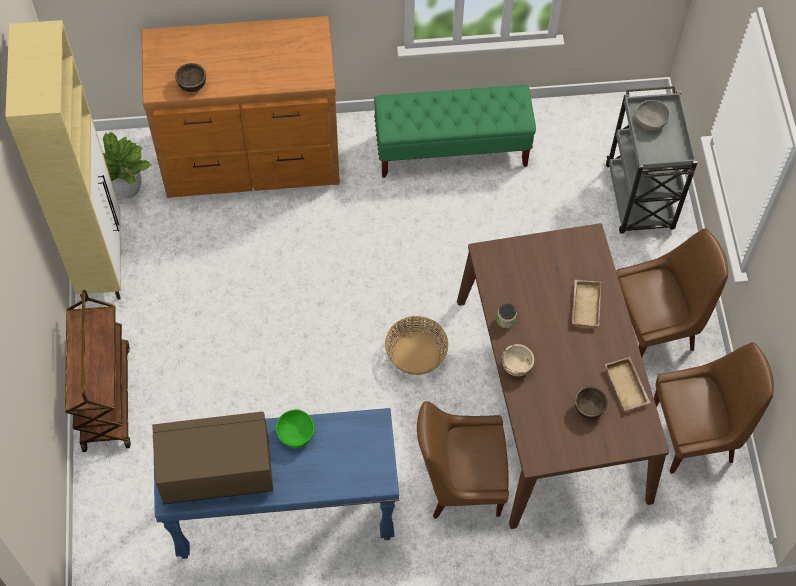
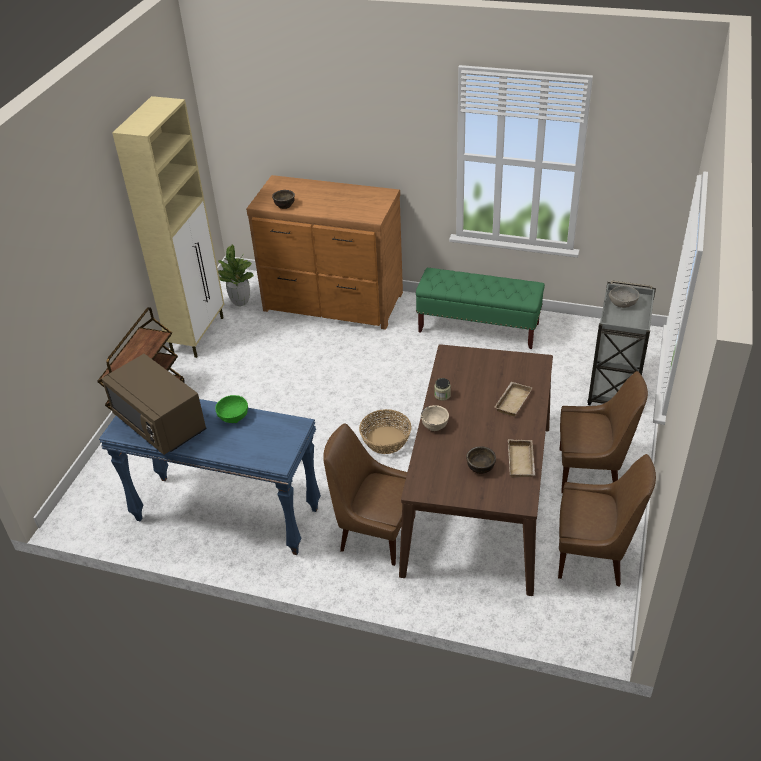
camera: 25 degrees right, 20 degrees down
brown microwave [152,412,273,504] -> brown microwave turned 150 degrees counterclockwise [102,354,207,455]

